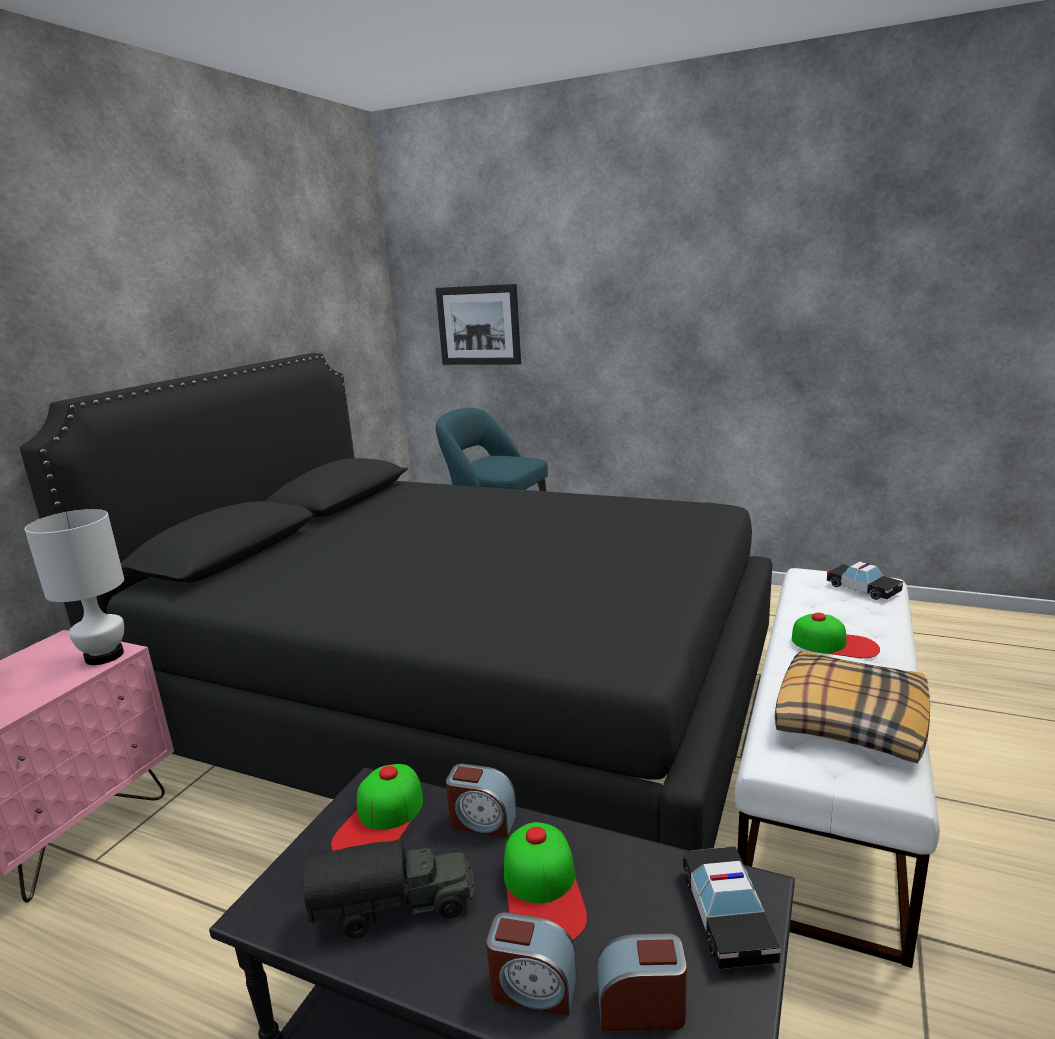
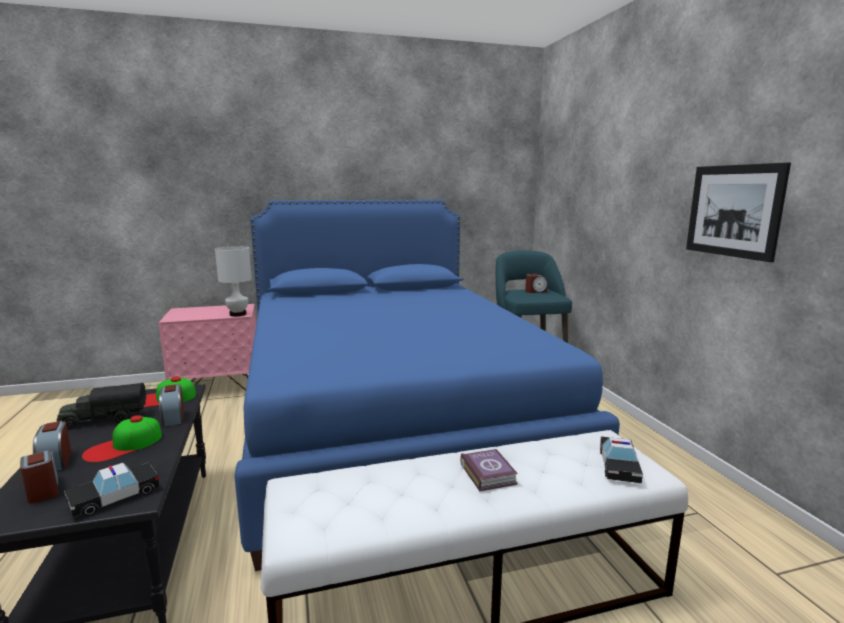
camera: 50 degrees right, 5 degrees down
black bed [20,353,772,851] -> blue bed [234,199,620,571]
toy truck [304,839,475,939] -> toy truck turned 120 degrees clockwise [56,383,146,429]
picture [436,284,521,365] -> picture moved to [686,162,791,262]
pillow [775,651,930,763] -> none
cap [792,613,880,658] -> book [460,449,518,491]
none -> alarm clock [525,274,548,293]

